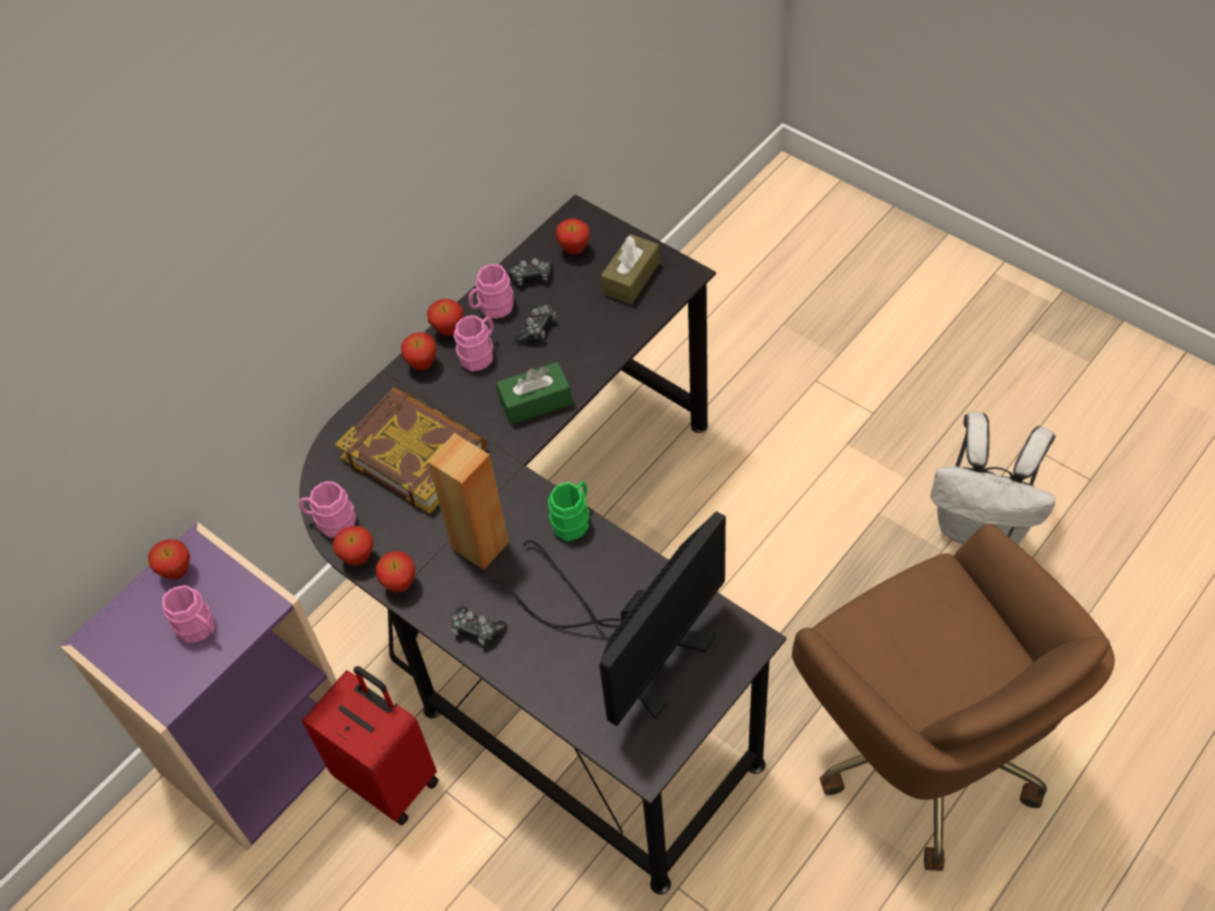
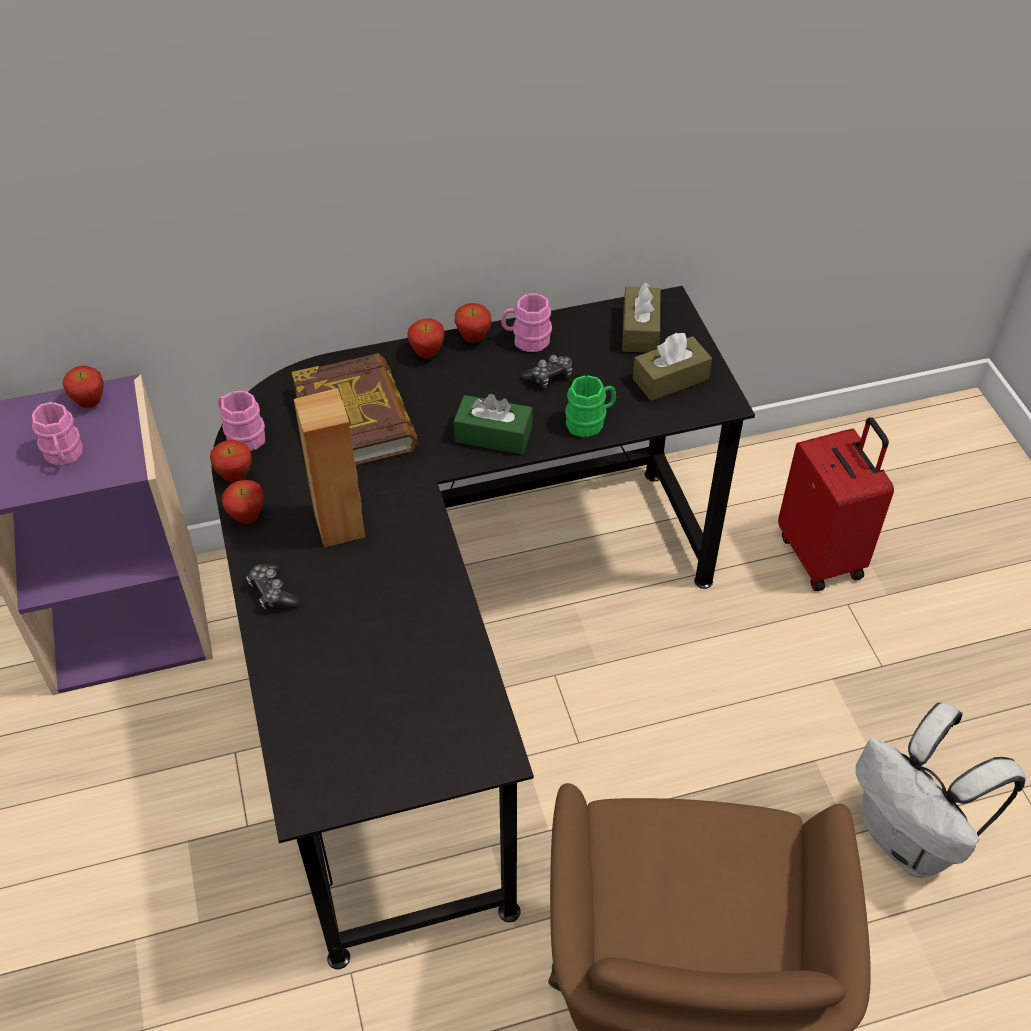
camera: 30 degrees right, 5 degrees down
red suitcase [302,666,439,826] -> red suitcase moved to [778,417,894,591]
pink mug [454,315,494,372] -> none
monitor [491,511,726,726] -> none
game controller [506,258,553,286] -> none
green mug [548,481,589,541] -> green mug moved to [565,375,616,437]
apple [556,218,590,255] -> brown tissue box [622,282,660,353]

